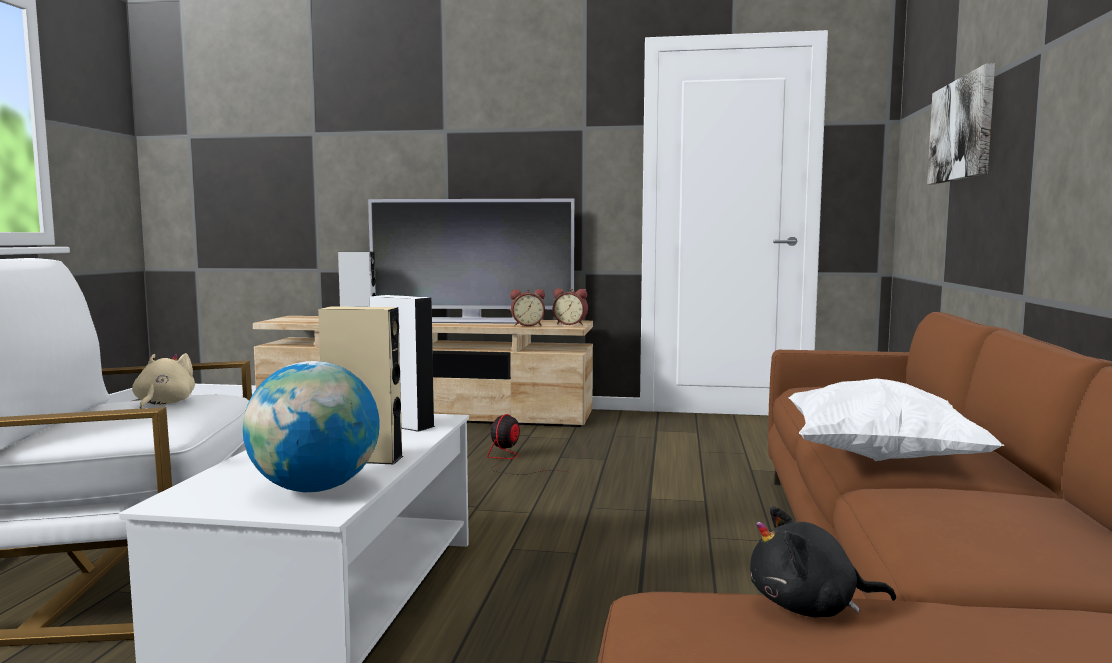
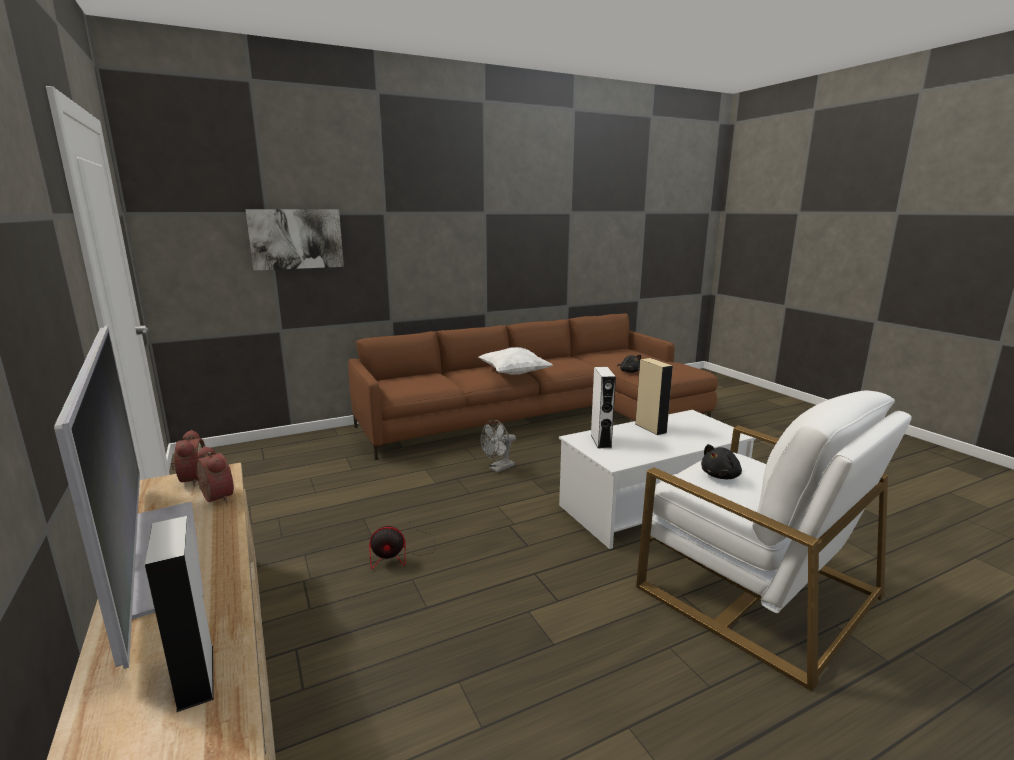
camera: 125 degrees left, 10 degrees up
beige plush toy [132,353,195,409] -> black plush toy [701,444,742,479]
globe [243,361,380,493] -> none
none -> grey fan [480,420,516,473]

